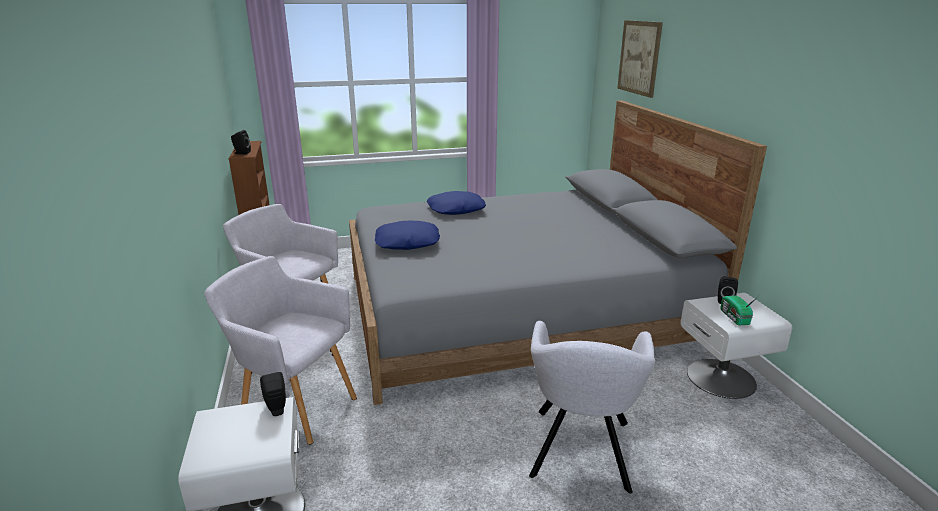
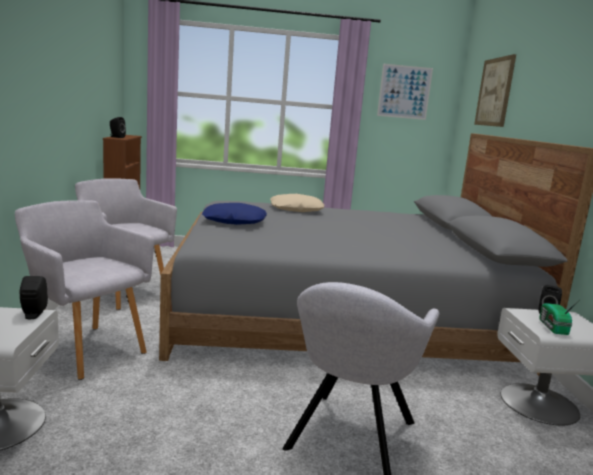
camera: 10 degrees right, 10 degrees down
blue pillow [427,191,486,215] -> beige pillow [270,194,324,212]
none -> picture [377,64,433,120]

